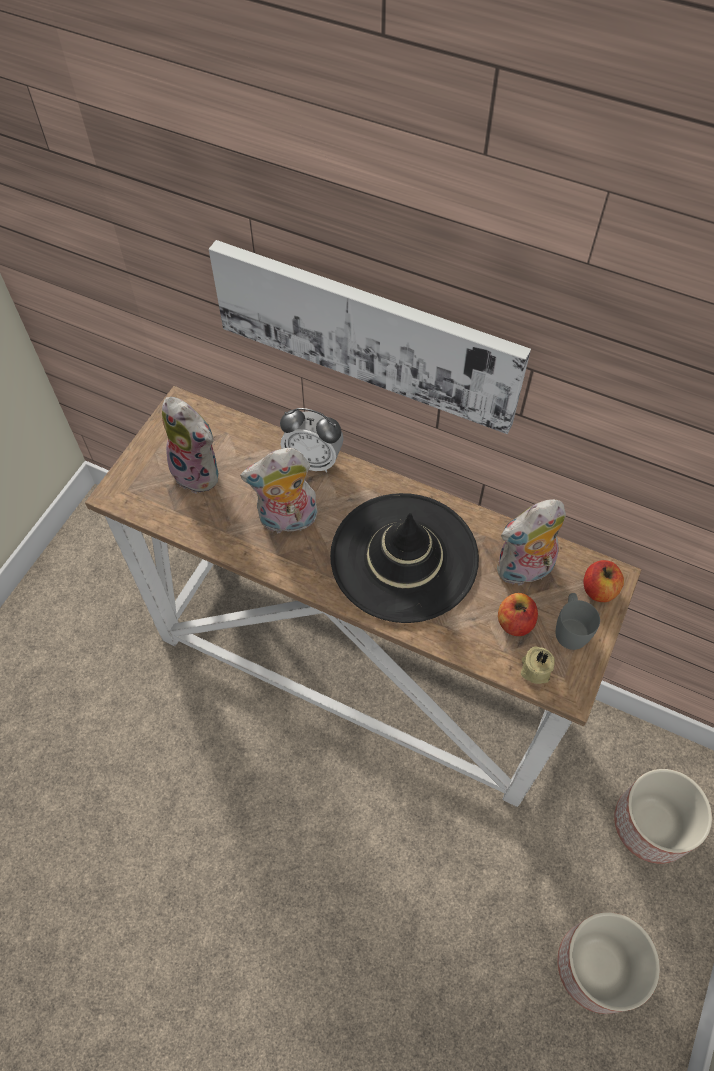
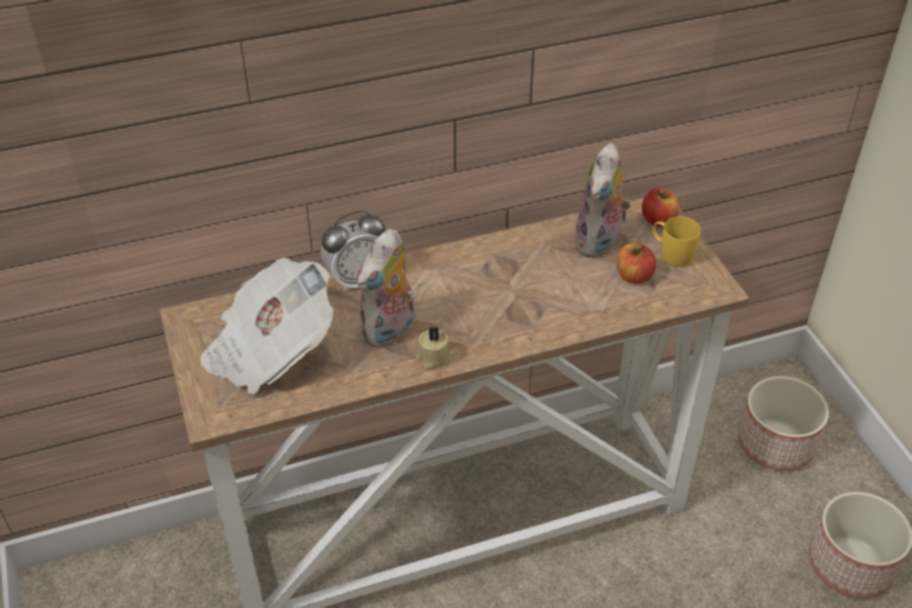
camera: 45 degrees left, 15 degrees down
plush toy [162,397,218,494] -> newspaper [200,257,333,395]
picture [209,240,531,434] -> none
black hat [330,493,479,623] -> none
beige candle [521,646,555,684] -> beige candle moved to [416,326,450,369]
grey mug [556,593,600,650] -> yellow mug [652,217,701,267]

